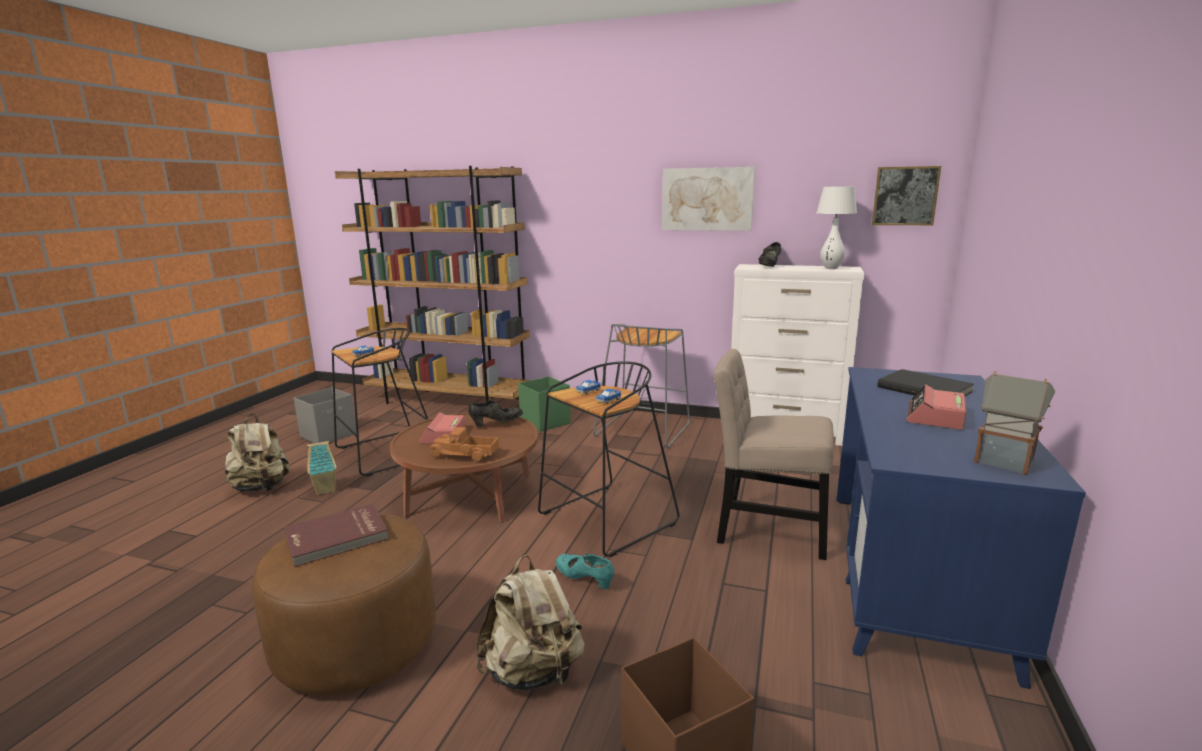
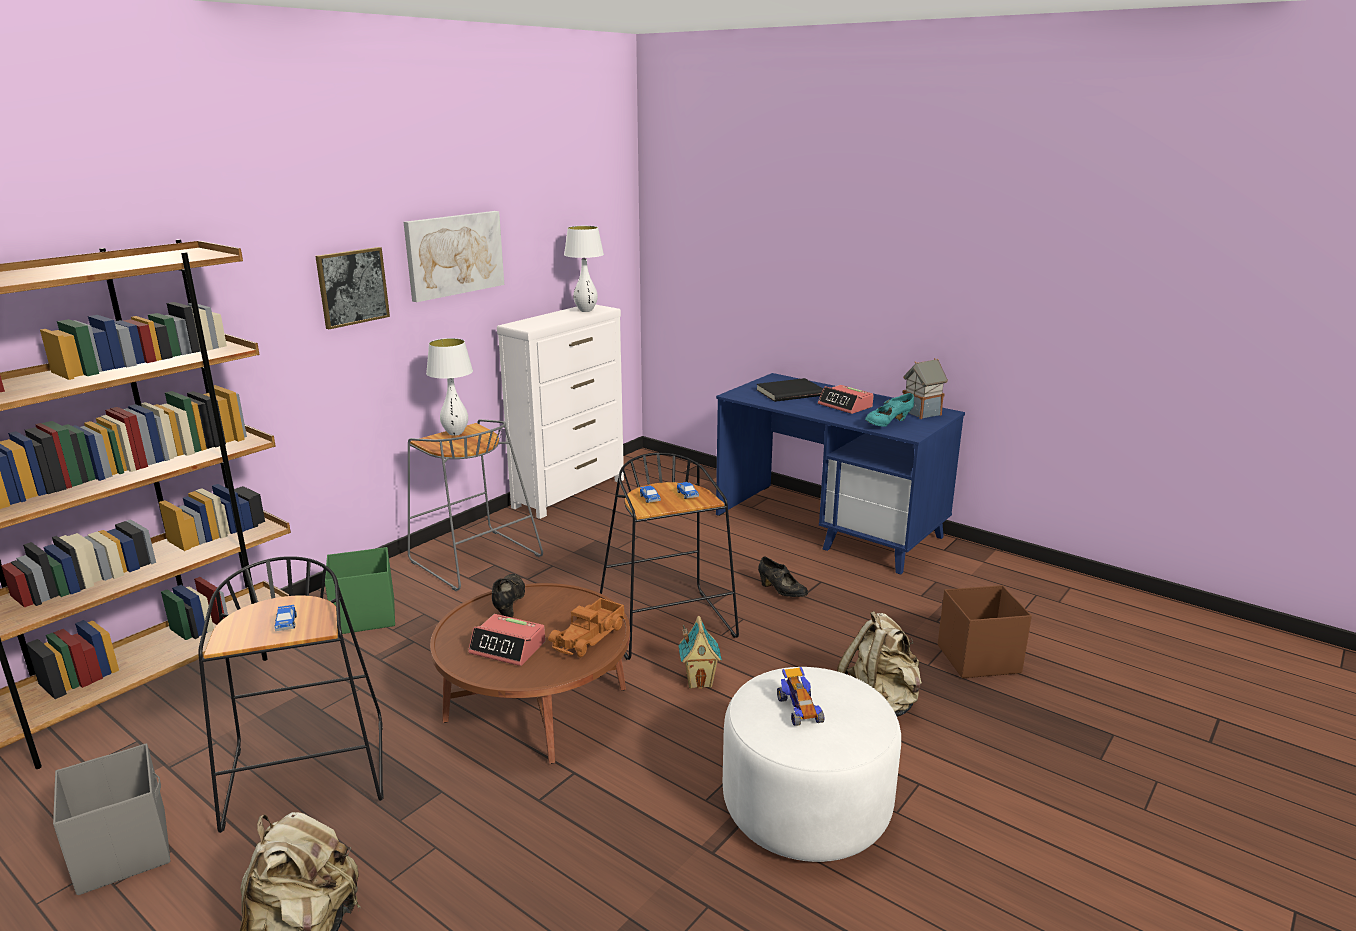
camera: 70 degrees left, 5 degrees up
brown ottoman [252,513,436,696] -> white ottoman [723,667,901,862]
red book [284,504,389,567] -> toy car [777,667,824,726]
toy house [307,441,337,495] -> toy house moved to [678,616,722,689]
turquoise shoe [556,553,614,589] -> turquoise shoe moved to [865,393,914,427]
beige chair [714,349,834,560] -> none
black shoe [758,242,781,267] -> black shoe moved to [758,557,808,597]
picture [872,166,941,225] -> picture moved to [315,247,390,329]
none -> white table lamp [426,338,473,436]

